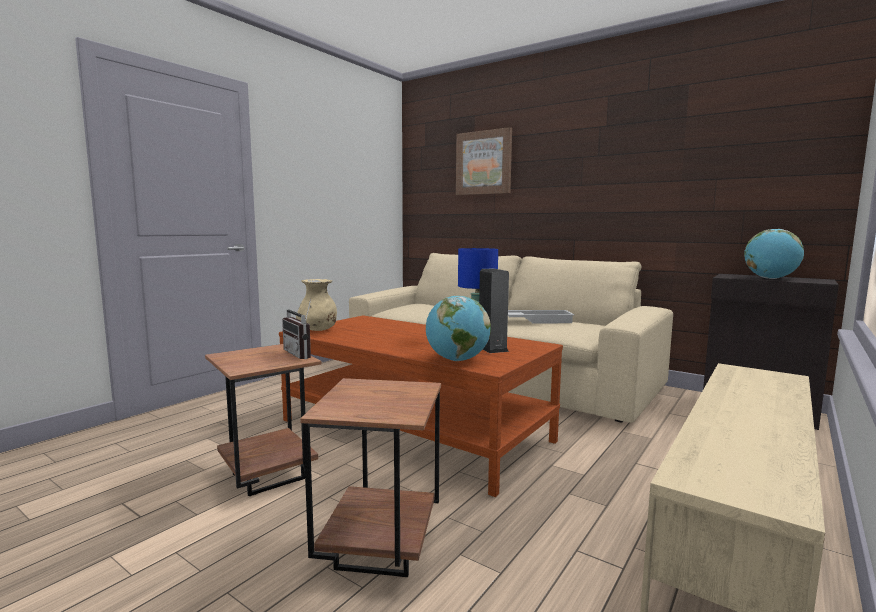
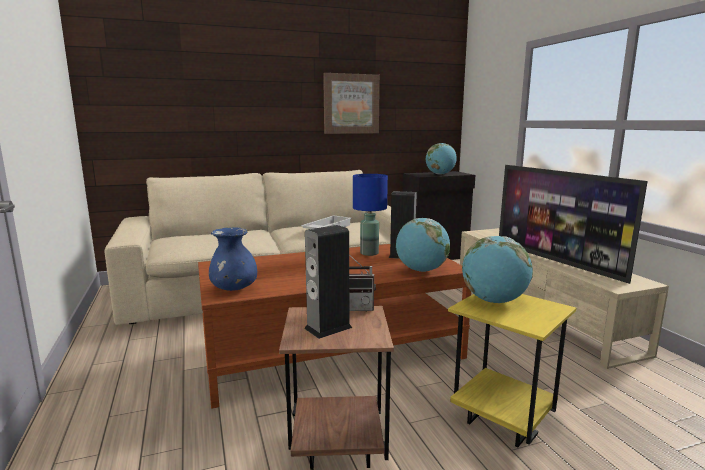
camera: 55 degrees left, 5 degrees up
beige vase [296,279,337,331] -> blue vase [209,227,257,291]
brown side table [300,378,441,577] -> yellow side table [448,294,576,447]
picture [456,127,512,195] -> picture moved to [323,73,380,134]
none -> speaker [304,225,352,339]
none -> globe [462,236,533,303]
none -> television [499,165,648,284]

